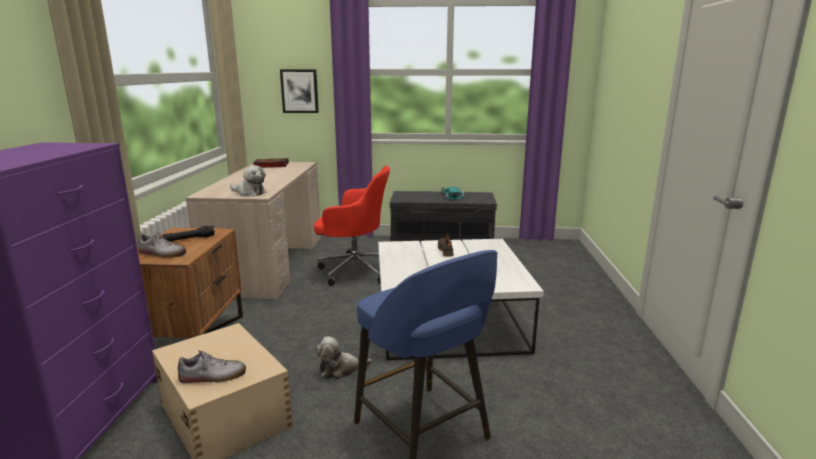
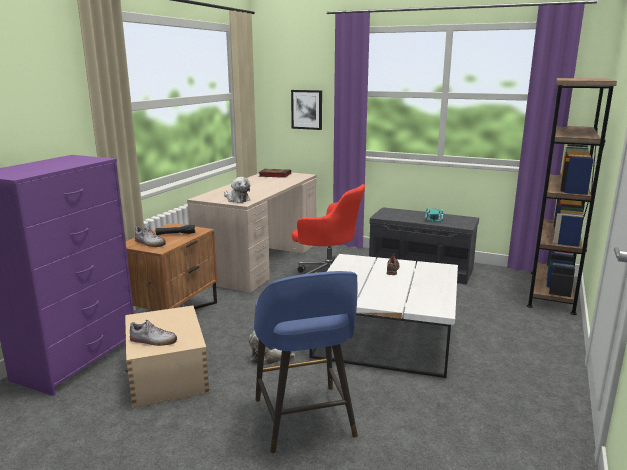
camera: 20 degrees right, 0 degrees up
none -> brown bookcase [527,78,617,315]

